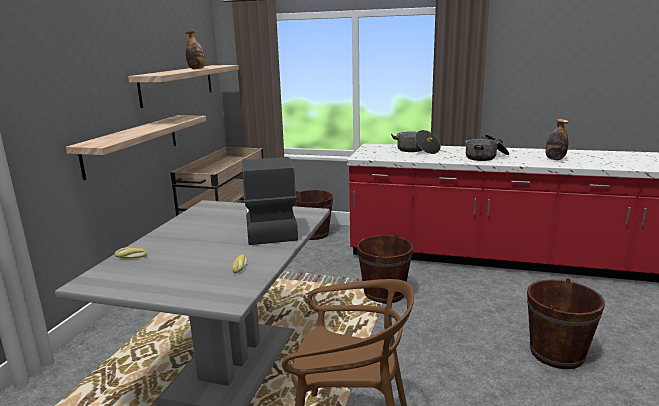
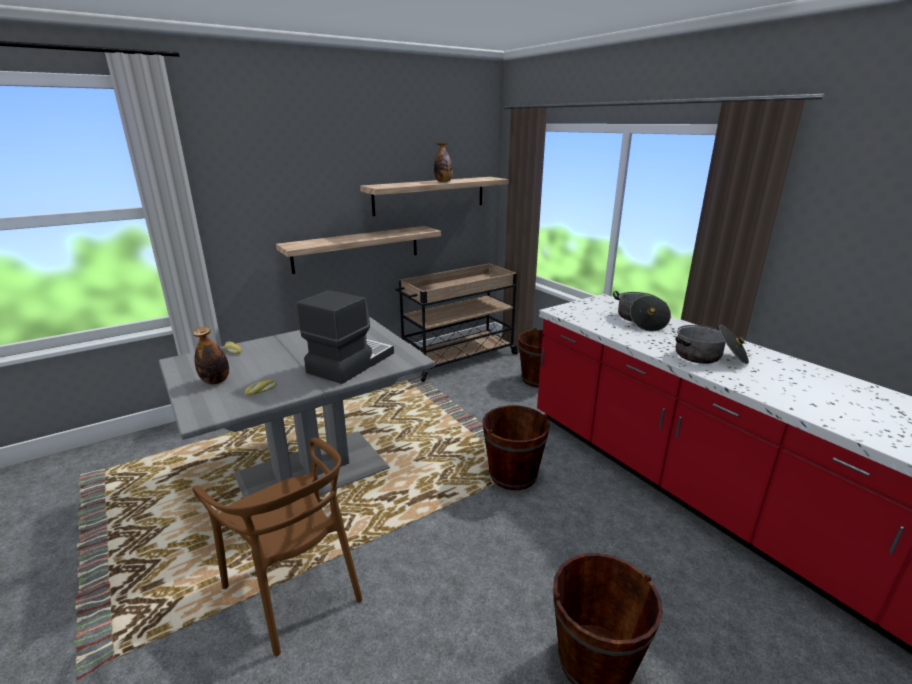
camera: 40 degrees right, 5 degrees up
bottle [545,119,569,160] -> bottle moved to [193,327,229,385]

